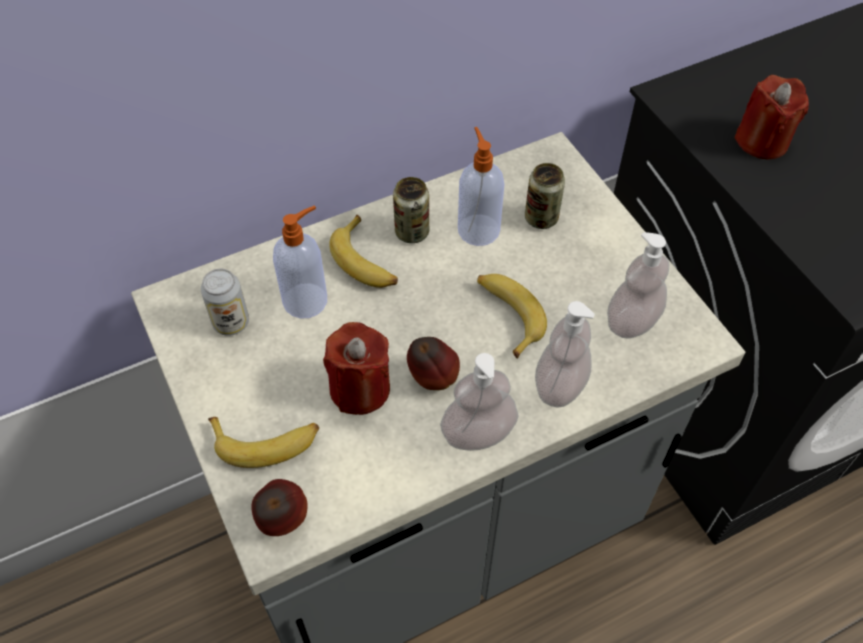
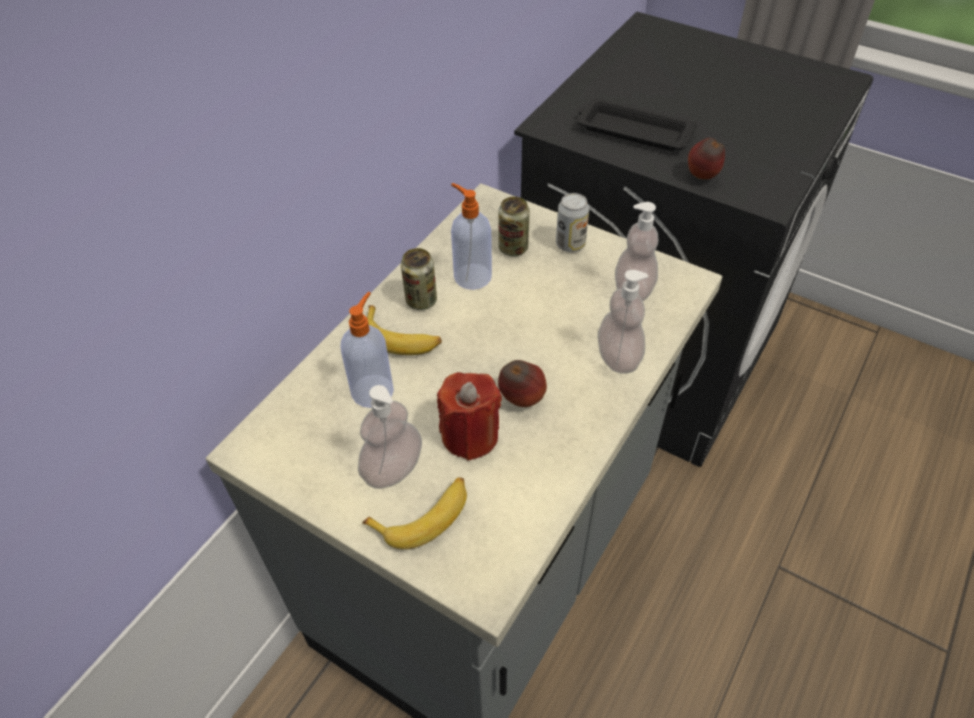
camera: 30 degrees left, 5 degrees down
can [201,269,249,336] -> can moved to [556,193,589,252]
apple [251,479,307,536] -> apple moved to [688,138,725,179]
soap dispenser [440,353,519,451] -> soap dispenser moved to [358,385,422,489]
banana [477,274,547,359] -> none
red candle [734,75,809,159] -> black tray [577,98,697,151]

